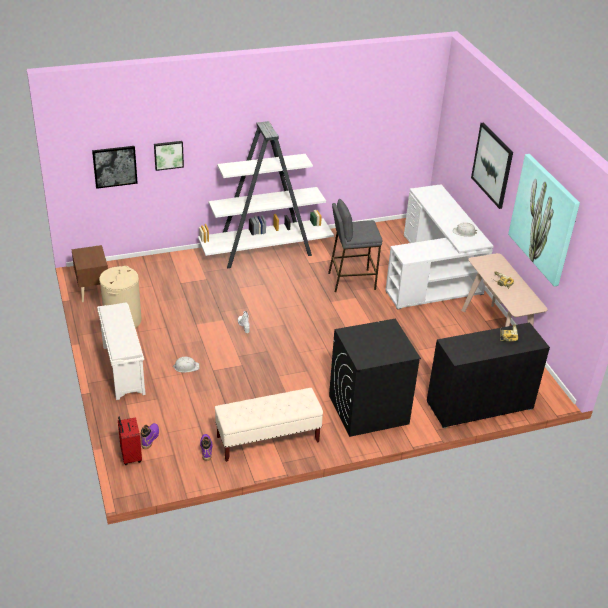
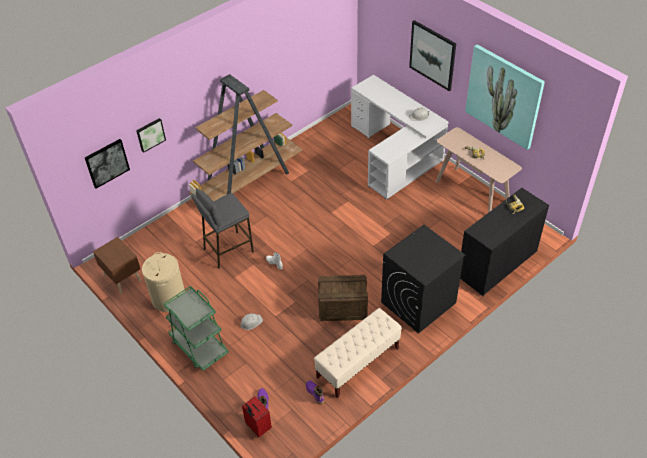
camera: 20 degrees left, 10 degrees up
white shoe rack [97,303,146,400] -> green cart [164,286,229,371]
white bookcase [198,121,334,269] -> brown bookcase [189,74,303,202]
grey stool [328,199,383,292] -> grey stool moved to [191,188,254,269]
none -> crate [318,275,368,321]

